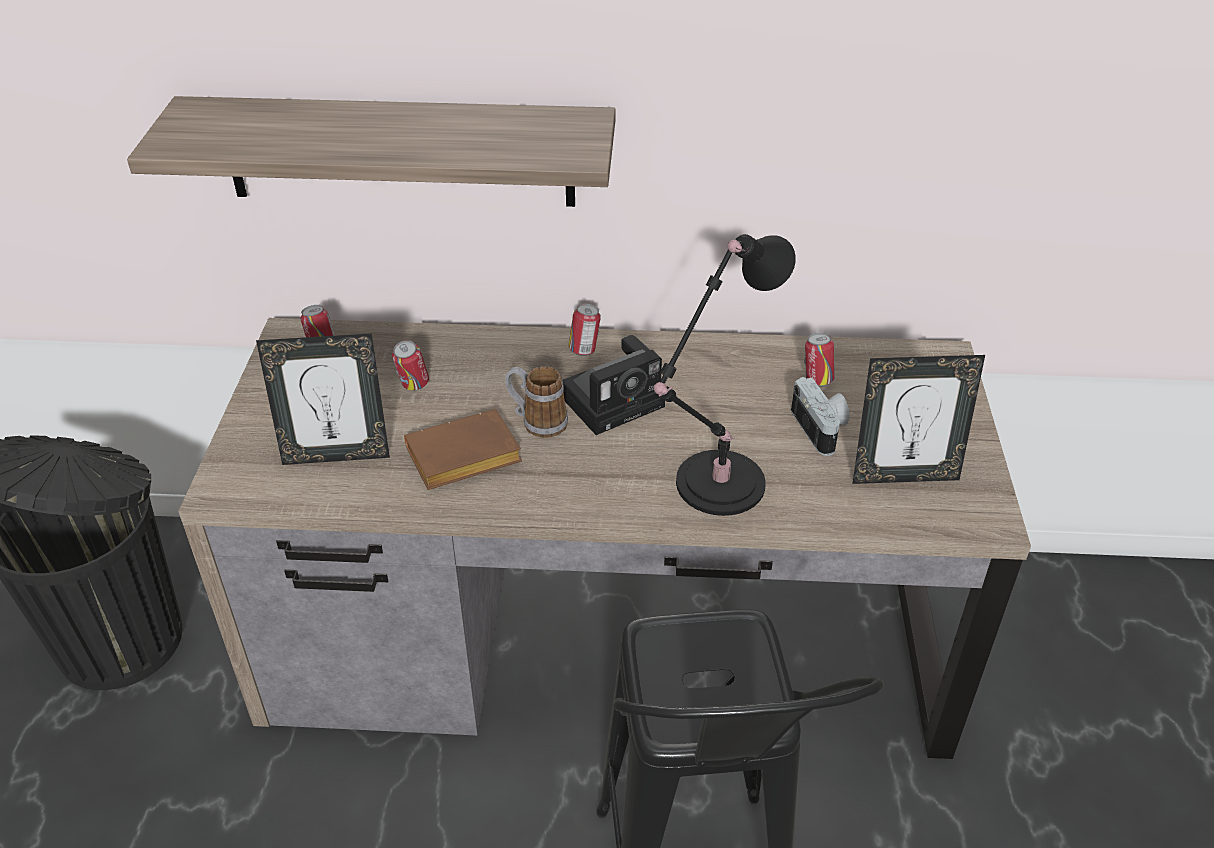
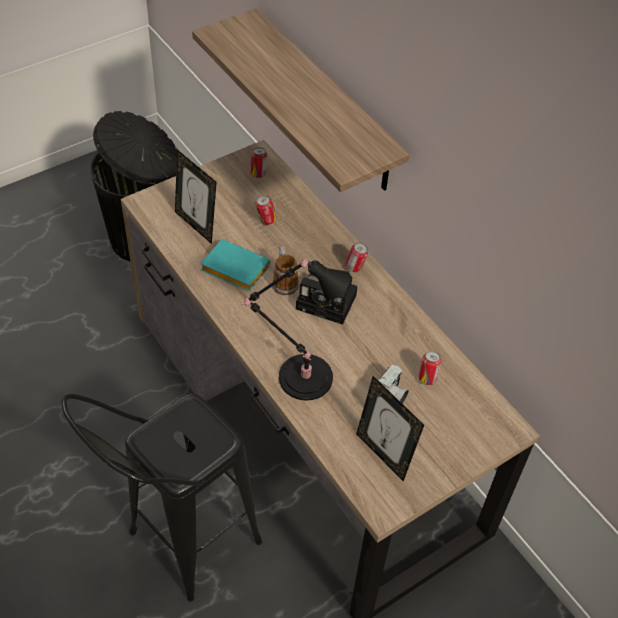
camera: 50 degrees right, 10 degrees up
brown book [404,409,522,490] -> turquoise book [200,239,271,292]

